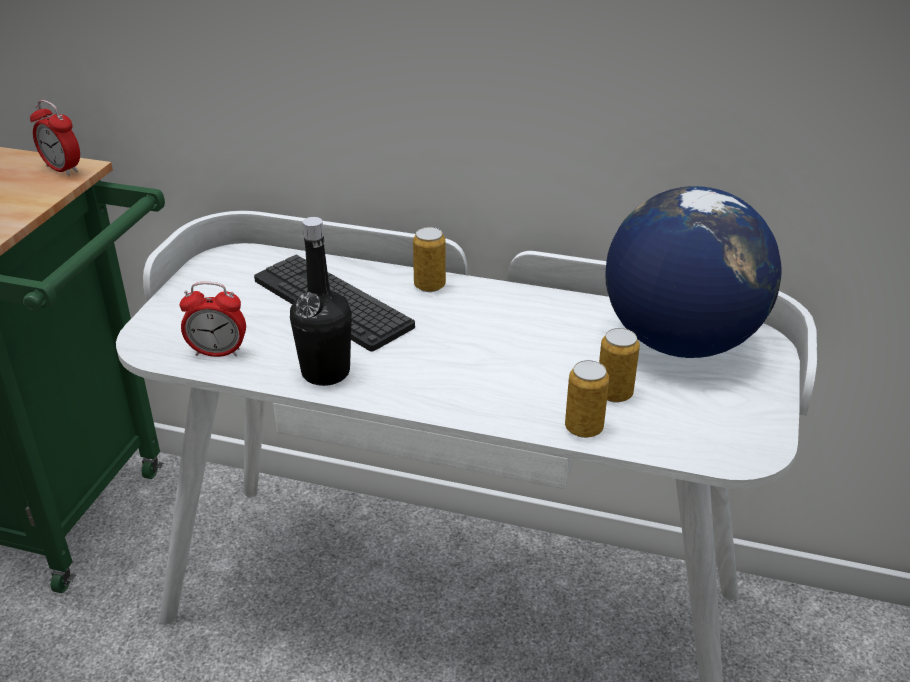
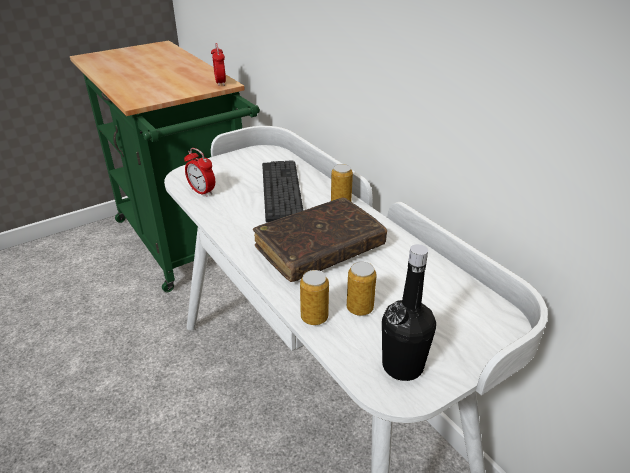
camera: 40 degrees right, 0 degrees up
black bottle [290,217,352,386] -> black bottle moved to [382,244,436,381]
globe [605,186,782,358] -> none
none -> brown book [253,198,387,282]

